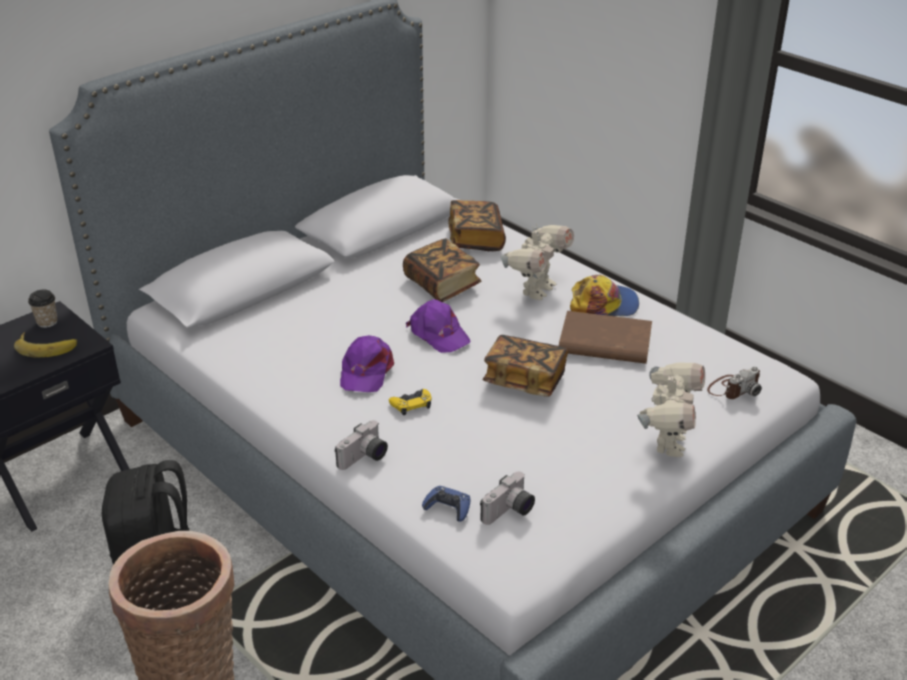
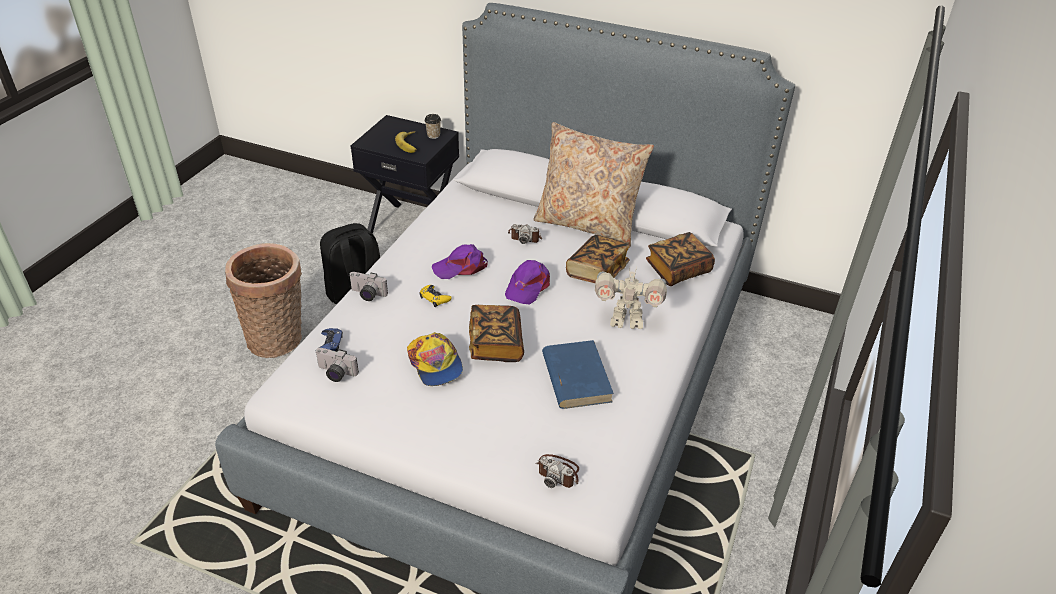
camera: 65 degrees right, 5 degrees up
brown book [559,311,652,364] -> blue book [542,340,614,409]
cap [570,275,639,316] -> cap moved to [407,332,463,386]
toy robot [637,363,705,458] -> none
none -> camera [508,224,542,244]
none -> beige pillow [533,122,654,247]

